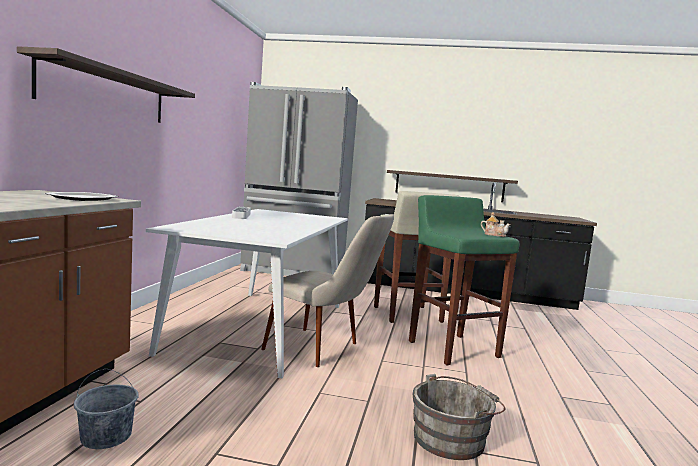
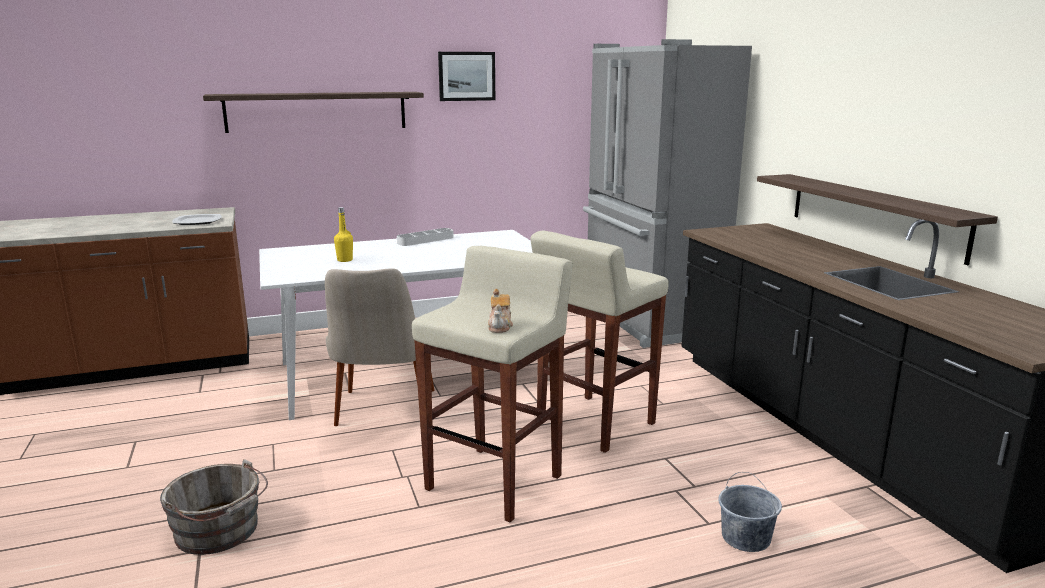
camera: 60 degrees right, 10 degrees up
grey bucket [74,369,138,449] -> grey bucket moved to [718,472,782,552]
green stool [409,195,519,366] -> beige stool [412,246,573,522]
none -> yellow bottle [334,207,353,262]
none -> picture [438,52,495,101]

